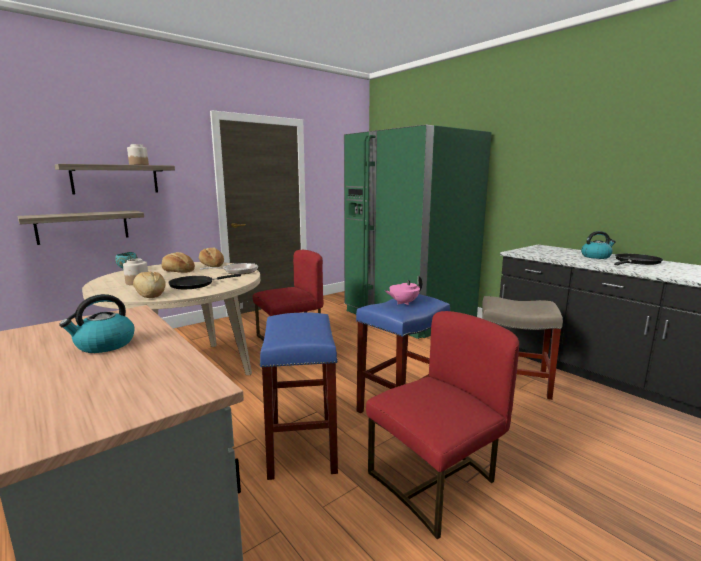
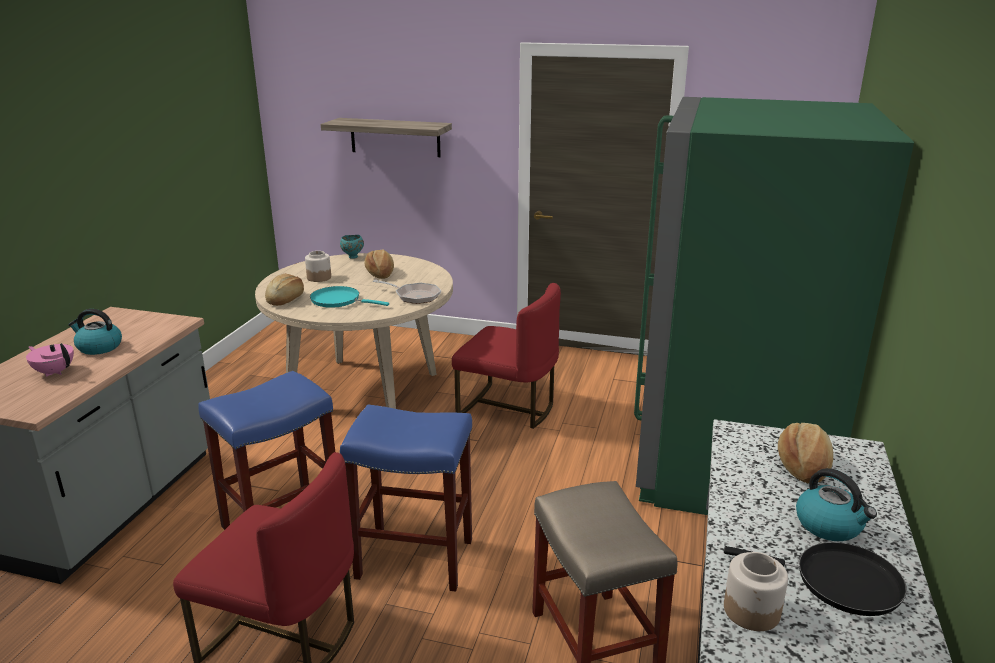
camera: 55 degrees right, 10 degrees up
shelf [18,210,144,245] -> none
jar [127,144,149,165] -> jar moved to [724,552,788,631]
black frying pan [168,274,241,289] -> turquoise frying pan [310,286,389,308]
bread [199,247,224,267] -> bread moved to [778,423,833,484]
pink teapot [385,276,422,305] -> pink teapot moved to [26,343,74,377]

